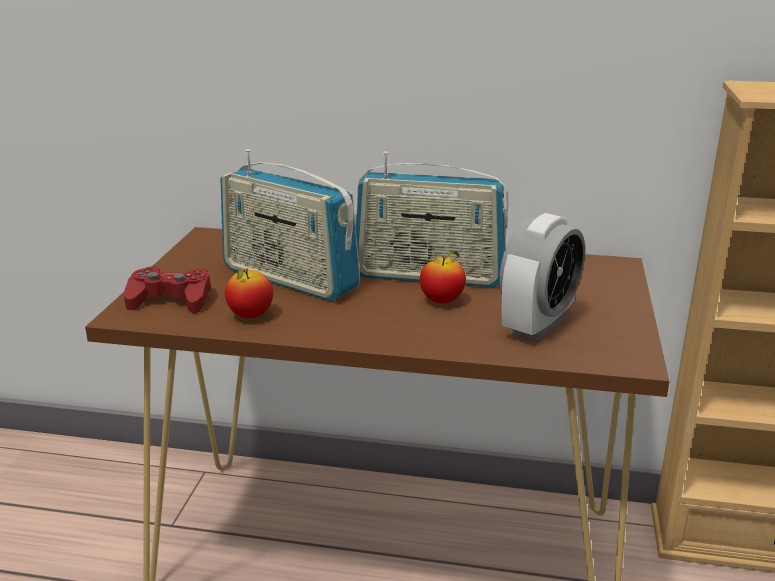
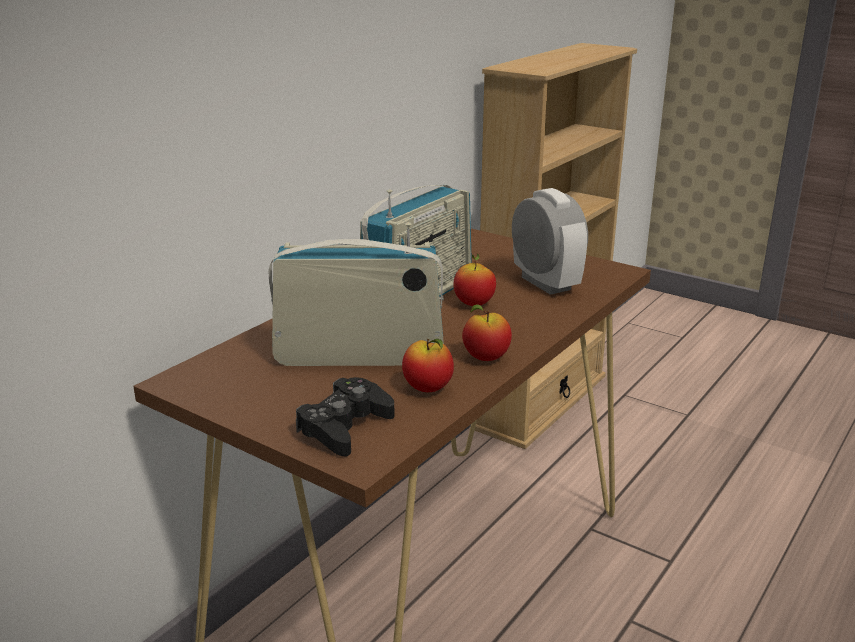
camera: 65 degrees left, 0 degrees up
red game controller [124,267,211,313] -> black game controller [296,377,395,456]
radio [220,149,360,301] -> radio turned 150 degrees counterclockwise [268,222,444,366]
none -> apple [462,304,512,361]

